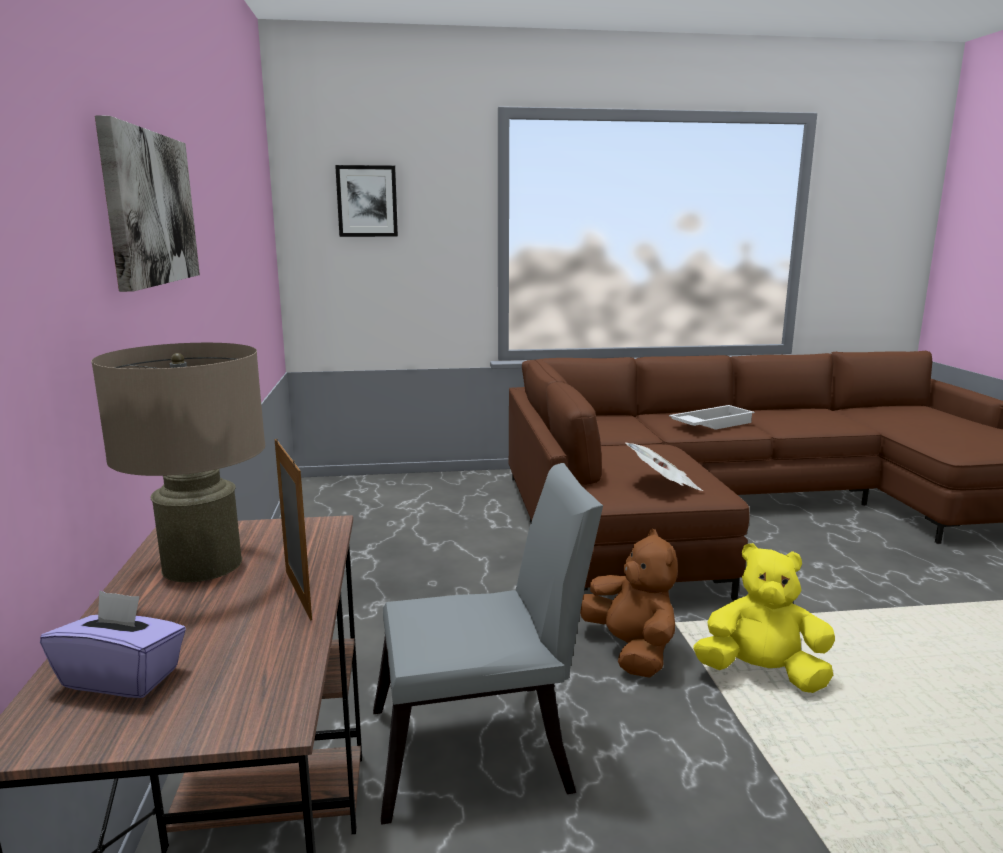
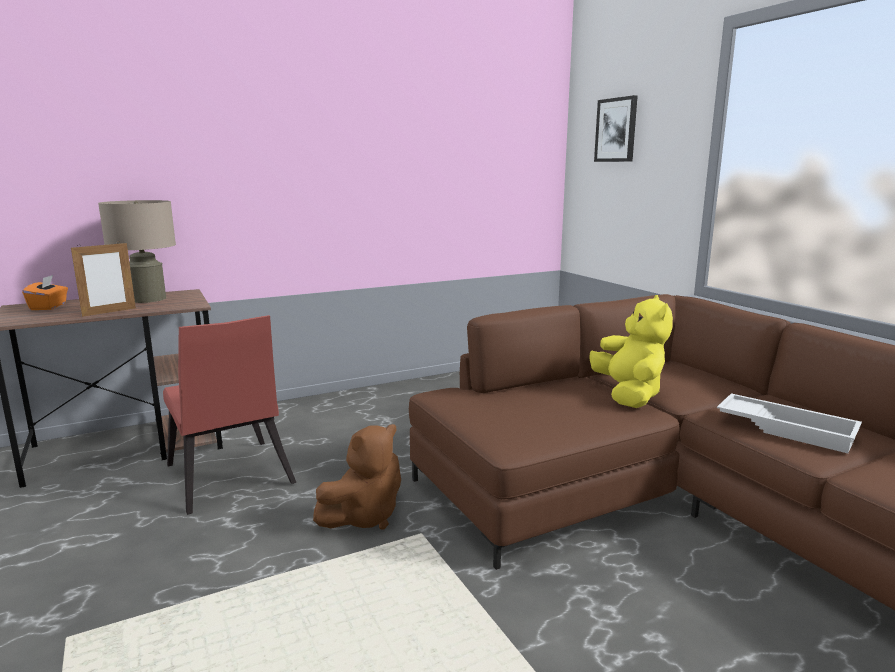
camera: 70 degrees right, 0 degrees up
purple tissue box [40,590,186,698] -> orange tissue box [22,275,68,310]
picture [95,115,200,292] -> none
grey chair [373,463,603,825] -> red chair [163,315,296,515]
newspaper [626,443,704,491] -> none
yellow plush toy [693,543,835,693] -> yellow plush toy moved to [589,295,673,408]

